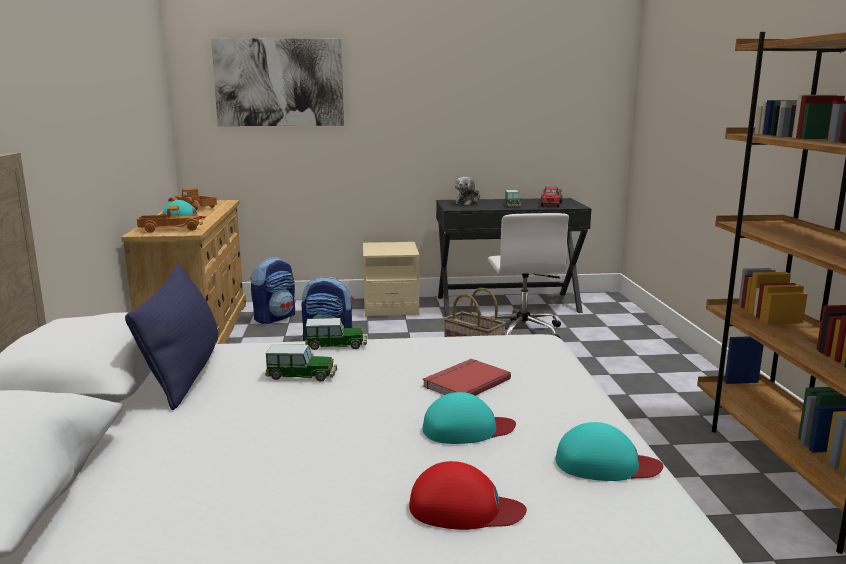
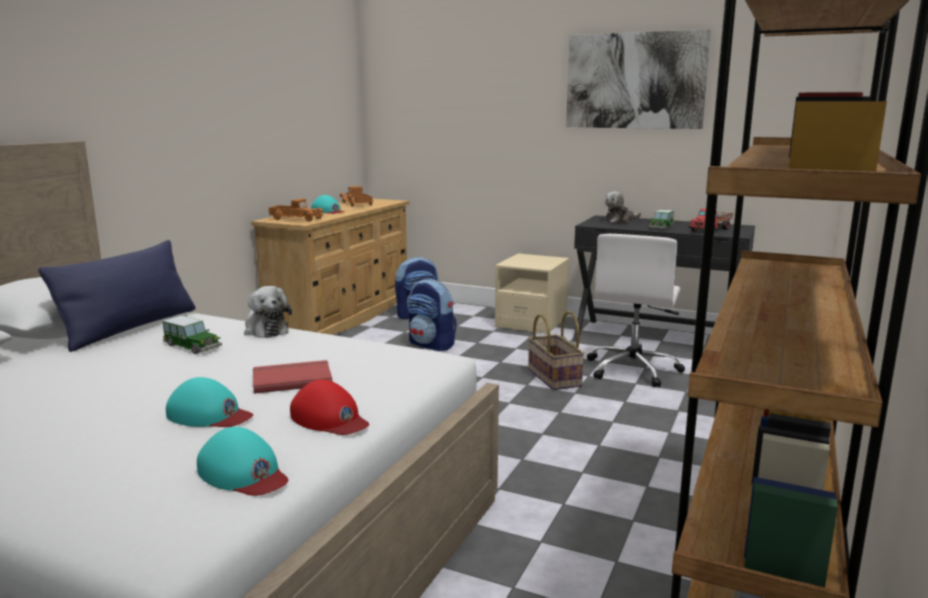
camera: 30 degrees right, 0 degrees up
picture [211,38,344,126] -> picture moved to [566,29,711,129]
toy car [305,318,367,350] -> plush toy [244,286,292,338]
red cap [409,461,527,530] -> red cap moved to [290,379,369,435]

